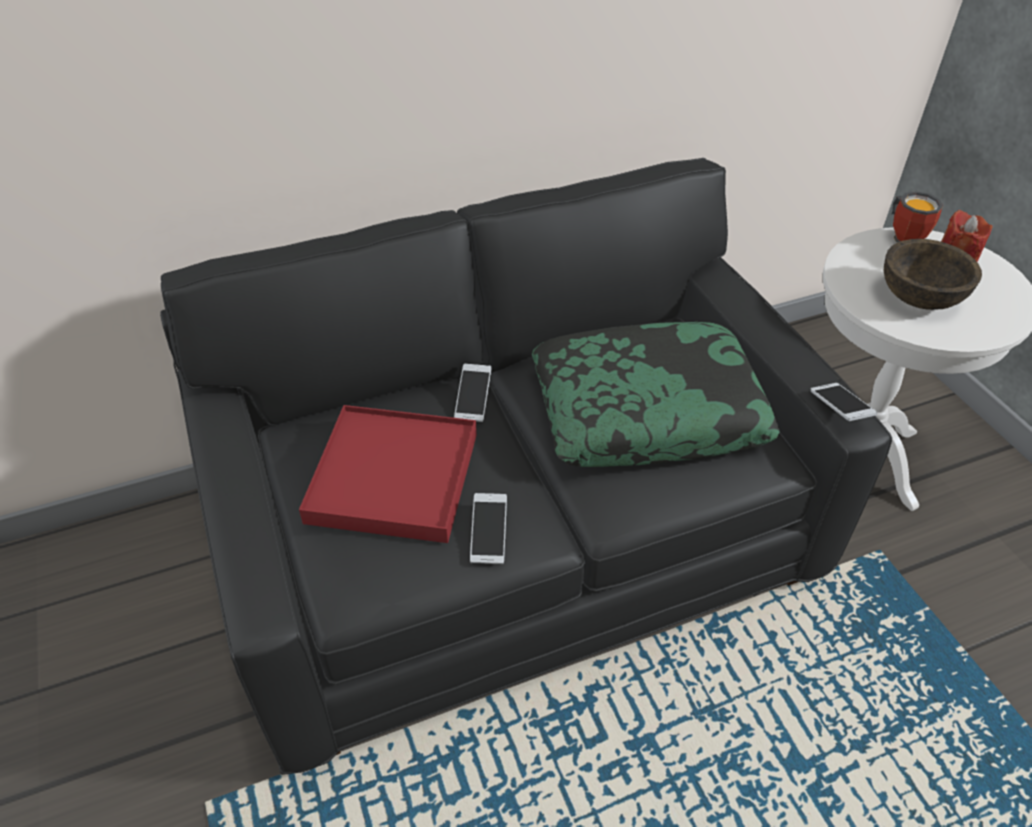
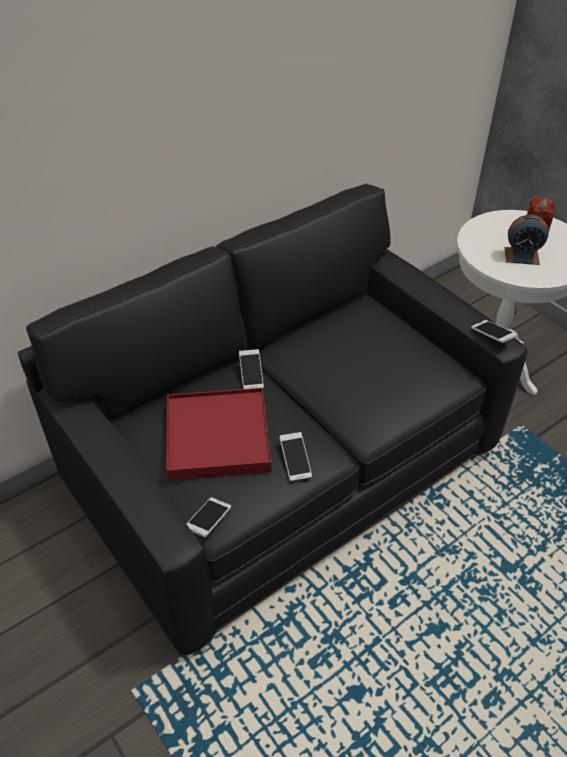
camera: 15 degrees left, 0 degrees up
pillow [532,322,780,467] -> none
brown bowl [884,239,982,310] -> alarm clock [504,215,549,265]
mug [892,191,943,243] -> none
none -> phone [186,497,231,537]

